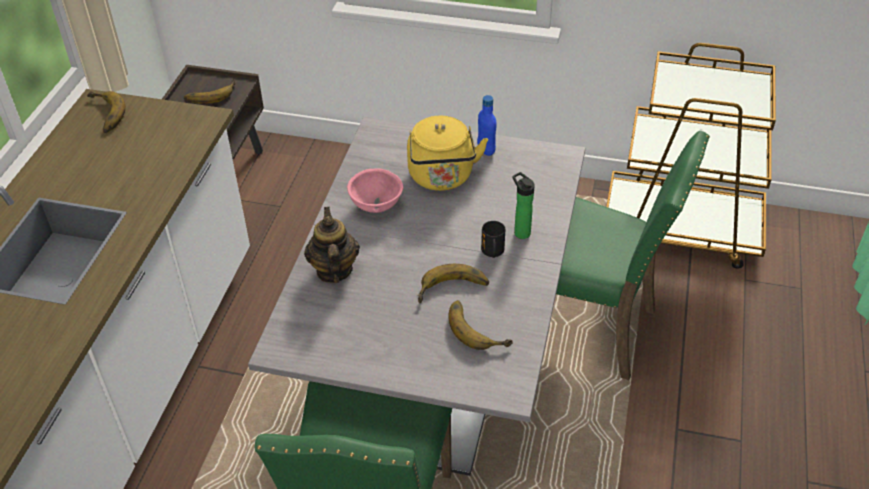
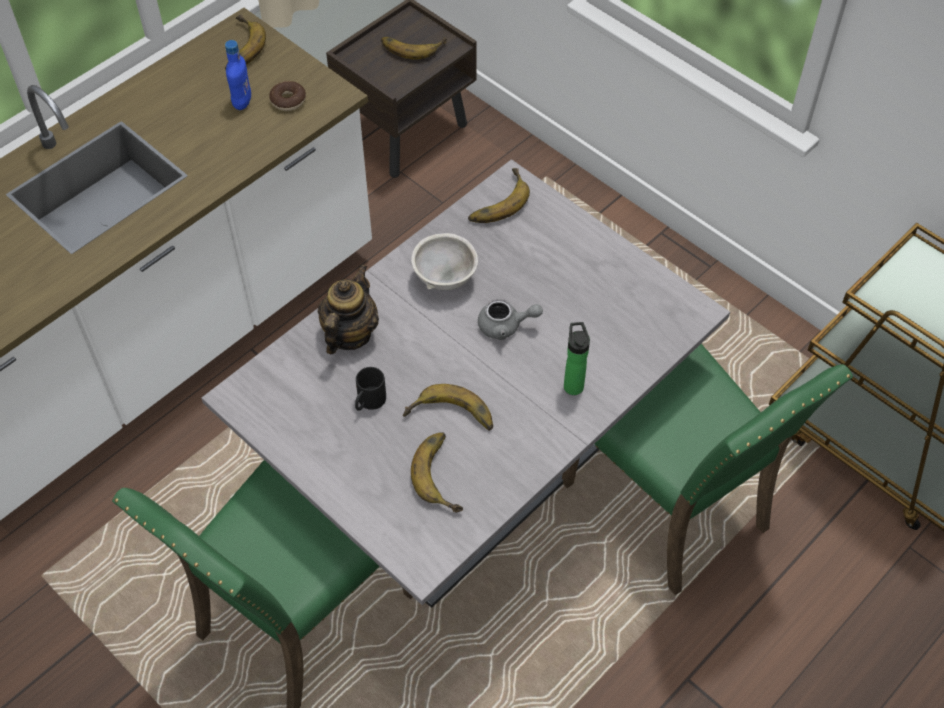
camera: 30 degrees right, 10 degrees up
pink bowl [347,168,403,213] -> grey bowl [411,233,478,291]
yellow kettle [407,116,488,191] -> none
blue bottle [477,95,497,156] -> blue bottle moved to [225,40,251,110]
black mug [481,221,505,258] -> black mug moved to [355,367,386,411]
none -> donut [269,81,306,111]
none -> banana [468,168,530,223]
none -> grey teapot [478,299,543,340]

